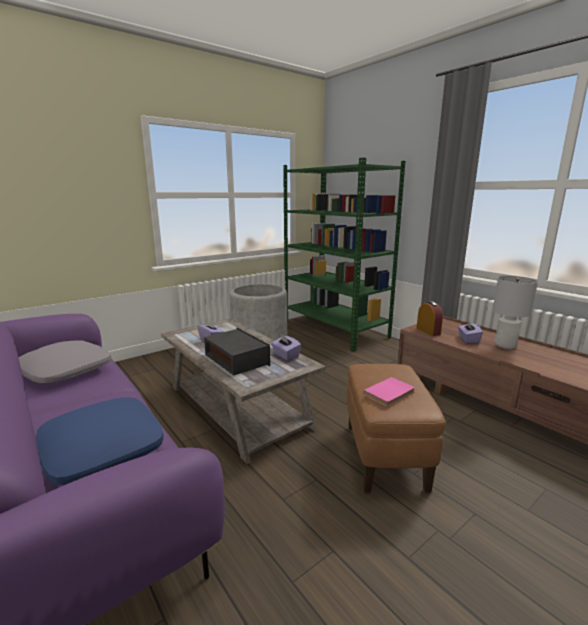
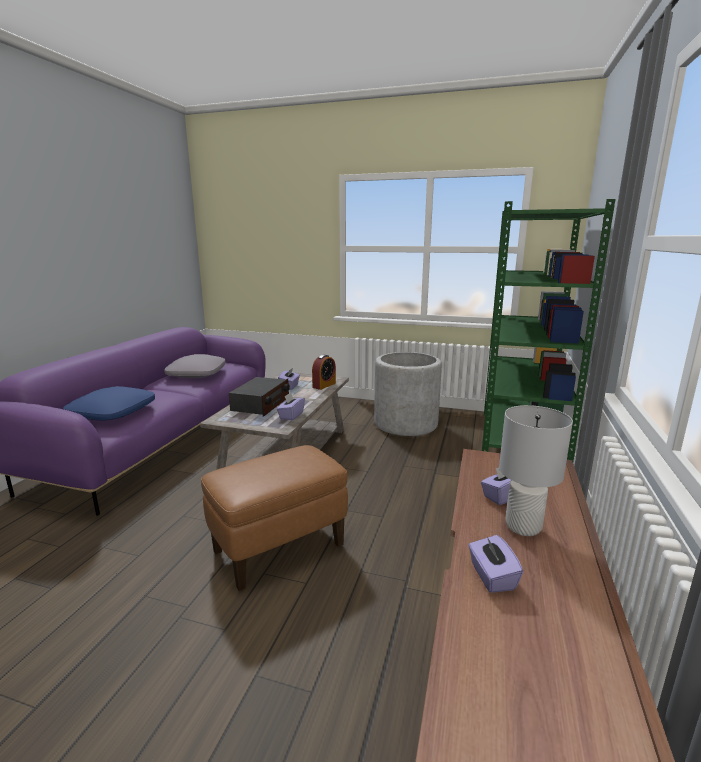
camera: 55 degrees right, 0 degrees up
pink book [363,377,415,407] -> none
alarm clock [417,301,443,336] -> alarm clock moved to [312,355,336,390]
none -> purple tissue box [468,535,523,593]

